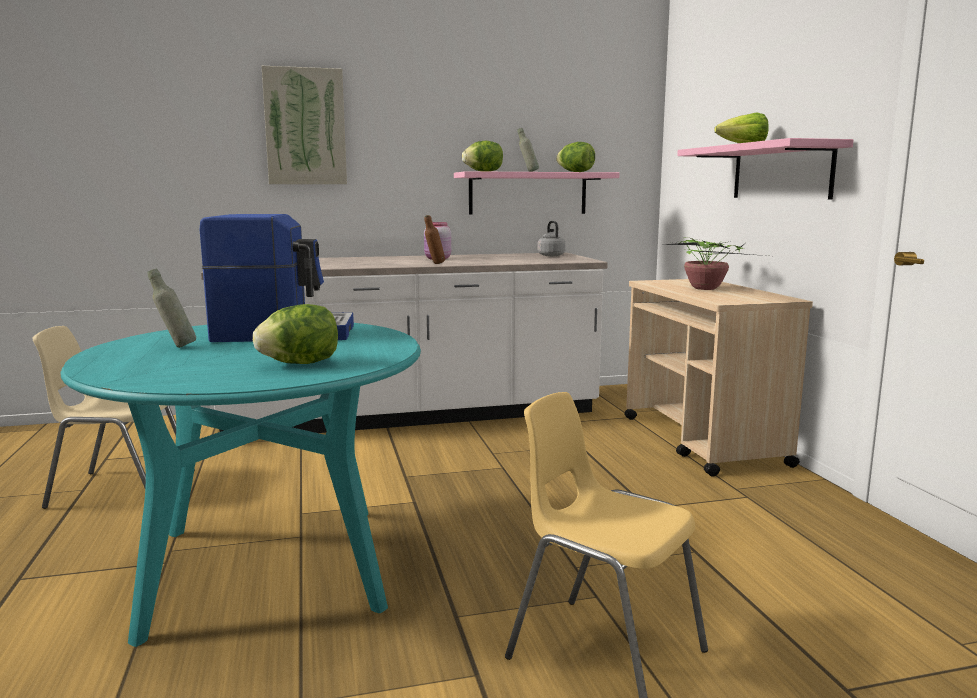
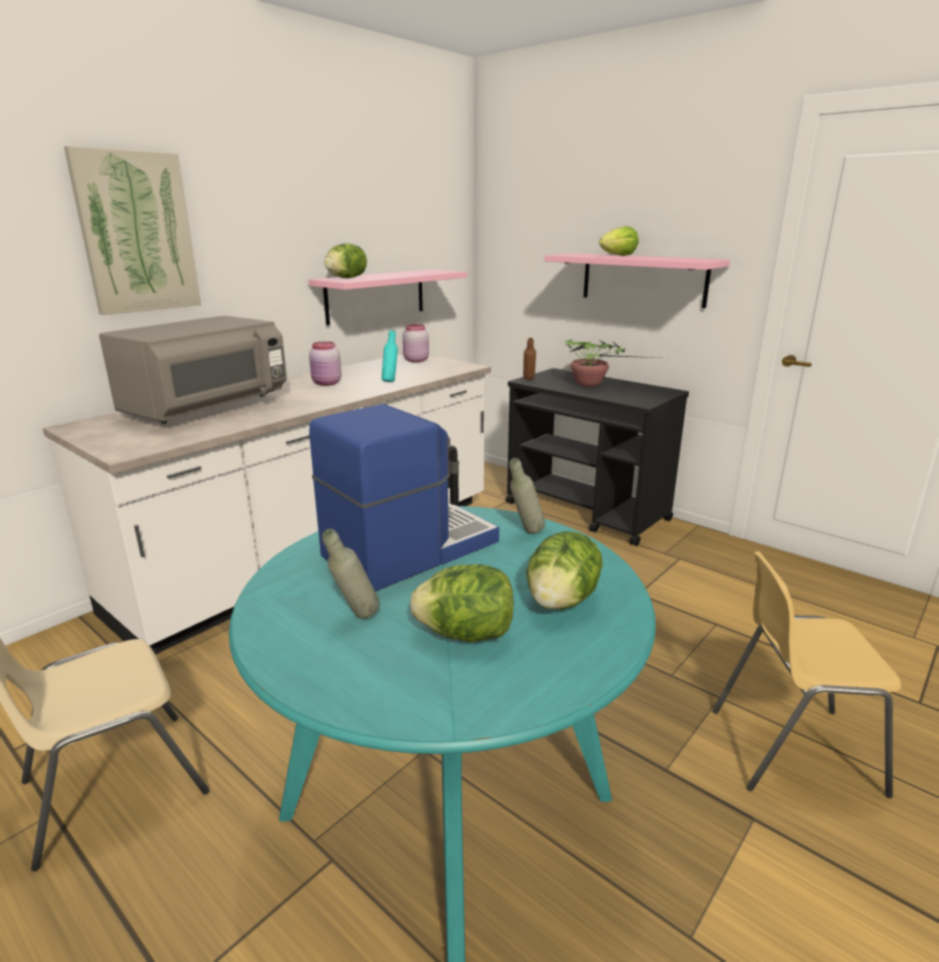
camera: 35 degrees left, 10 degrees up
brown bottle [424,215,445,264] -> brown bottle moved to [523,338,536,380]
grey bottle [518,128,539,172] -> grey bottle moved to [509,458,545,534]
grey kettle [538,221,565,256] -> pink jar [403,324,429,363]
lettuce [556,142,595,172] -> lettuce moved to [410,564,514,642]
beige cart [624,279,813,477] -> black cart [506,368,689,546]
none -> grey microwave [99,316,287,424]
none -> turquoise bottle [382,330,398,382]

